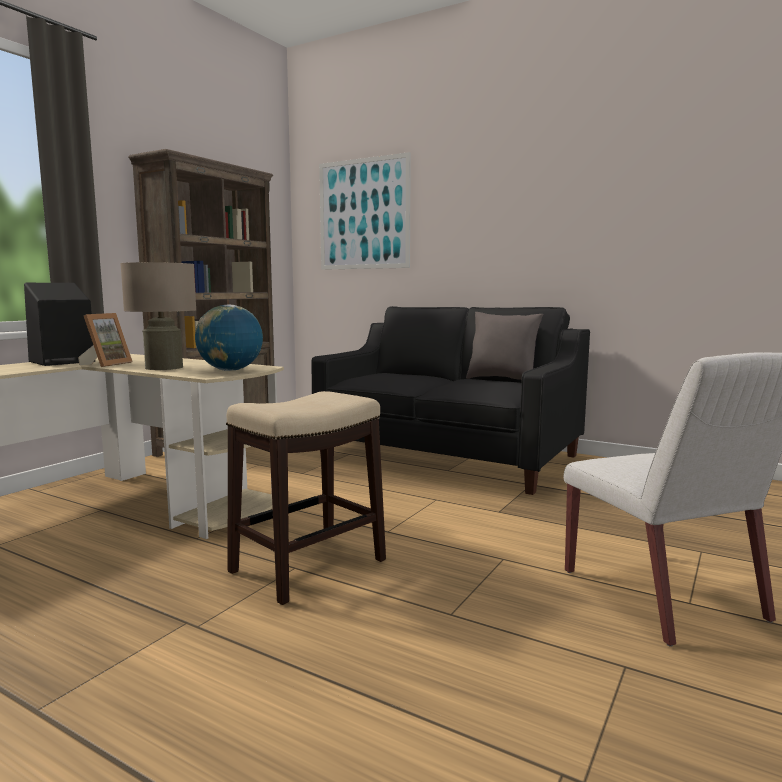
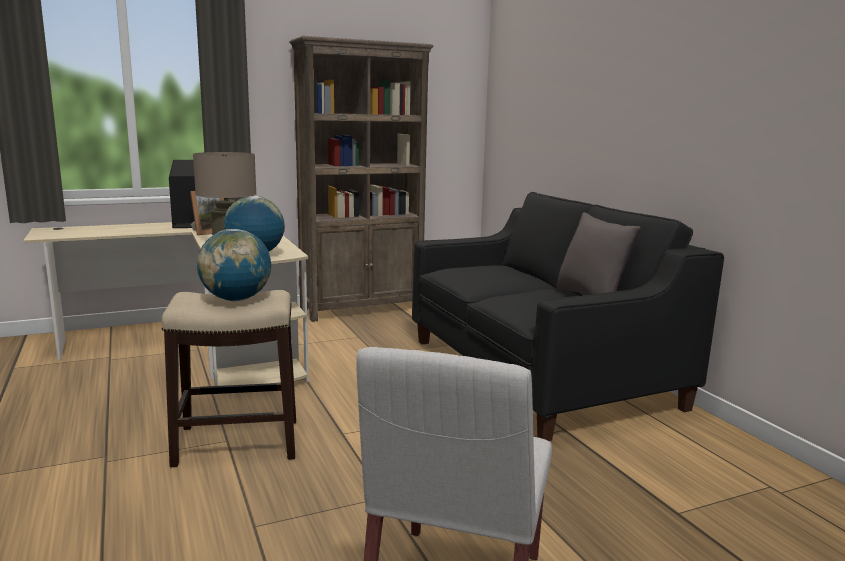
camera: 35 degrees right, 5 degrees up
picture [319,152,411,270] -> none
none -> globe [197,229,271,301]

